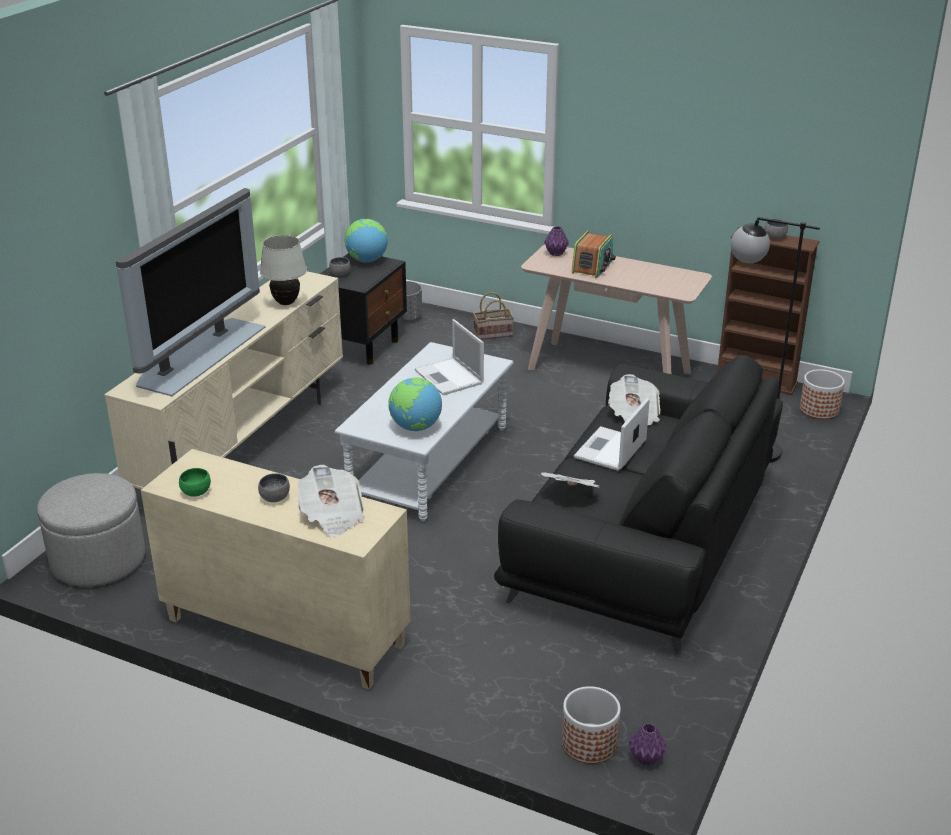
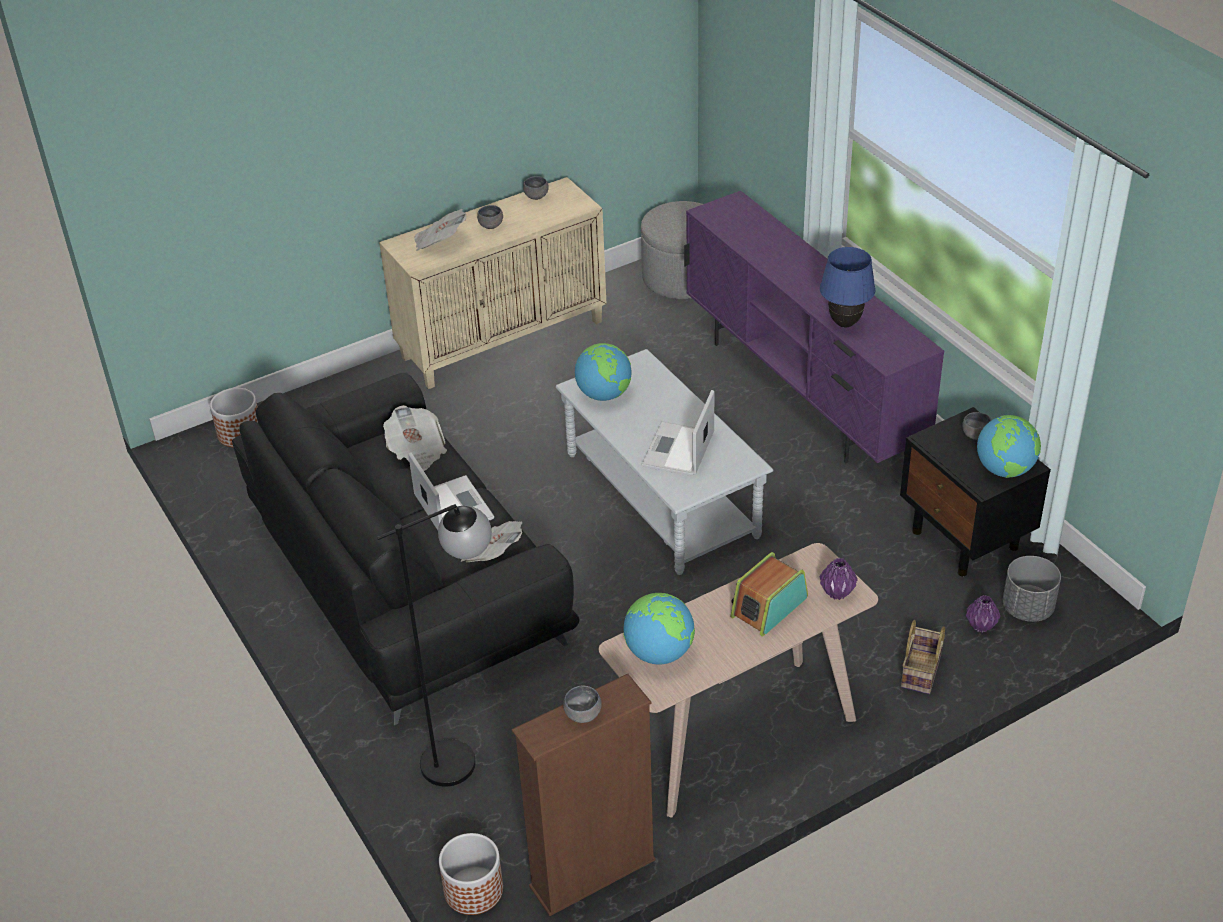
camera: 125 degrees right, 10 degrees up
beige tv stand [104,271,343,489] -> purple tv stand [684,191,944,463]
television [116,188,266,396] -> none
green bowl [179,468,211,497] -> grey bowl [523,176,549,200]
white table lamp [260,235,307,305] -> blue table lamp [820,247,875,327]
laptop [415,319,484,395] -> laptop turned 75 degrees counterclockwise [642,390,715,476]
radio [572,231,616,278] -> radio turned 75 degrees clockwise [731,552,808,637]
purple vase [629,723,666,766] -> purple vase moved to [966,595,1001,632]
none -> globe [624,593,695,665]

